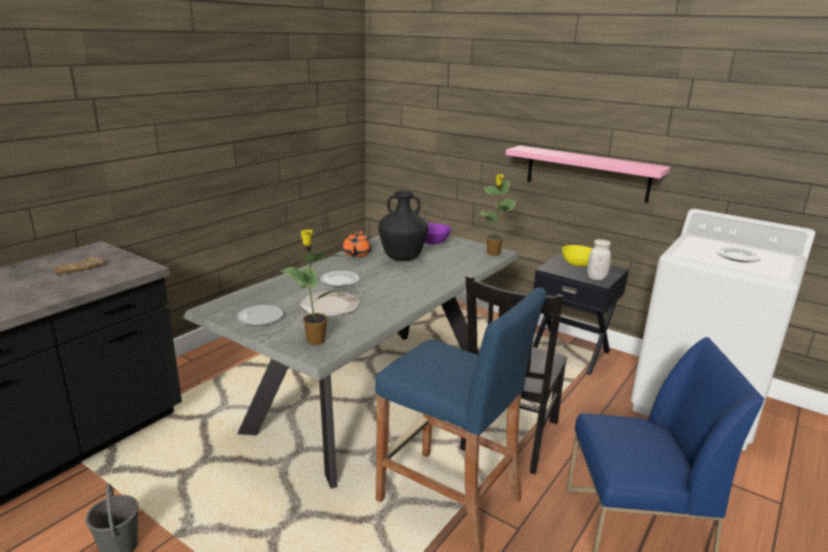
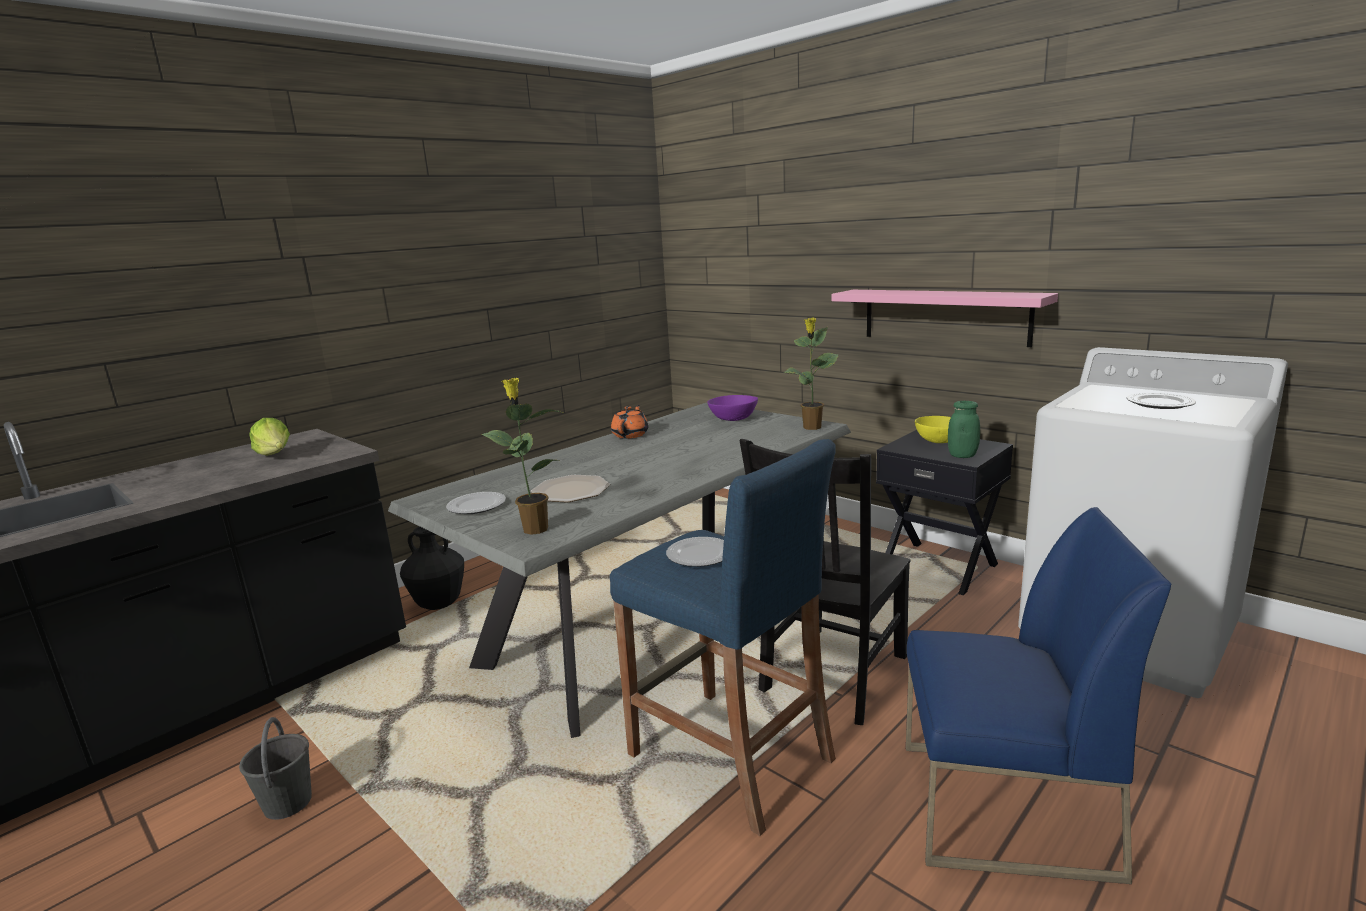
camera: 10 degrees right, 5 degrees down
bread [53,257,105,274] -> lettuce [249,418,290,456]
plate [320,271,359,287] -> plate moved to [666,537,724,567]
black vase [378,191,428,261] -> black vase moved to [400,526,464,610]
white jar [587,239,611,280] -> green jar [948,401,980,458]

